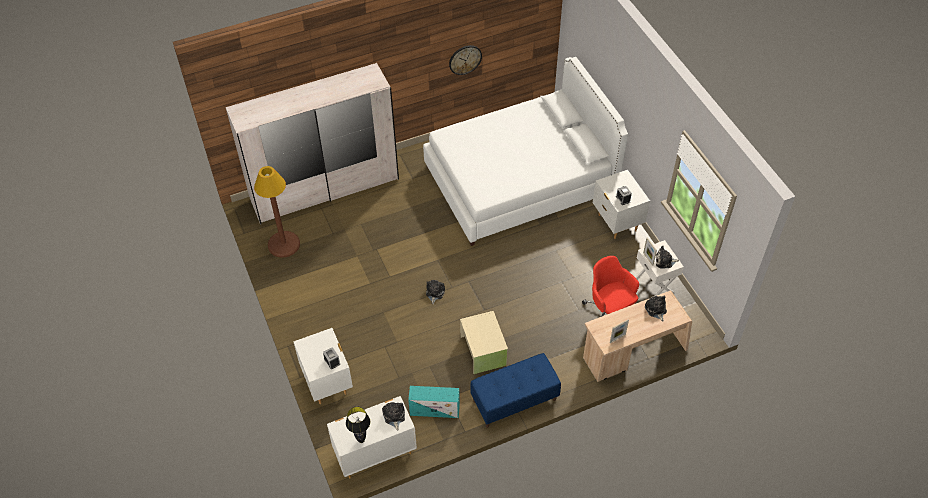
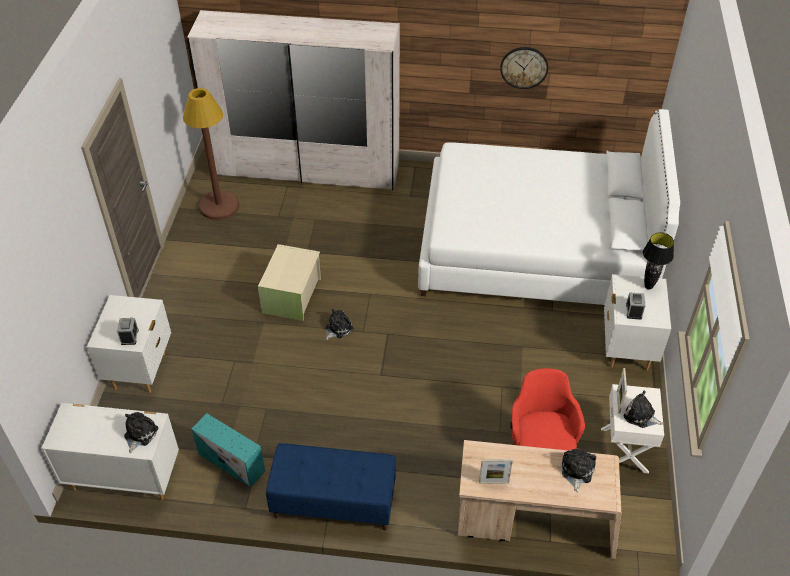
camera: 30 degrees right, 5 degrees down
black table lamp [346,407,370,443] -> black table lamp moved to [643,232,674,290]
beige storage box [460,311,508,374] -> beige storage box moved to [258,244,321,321]

